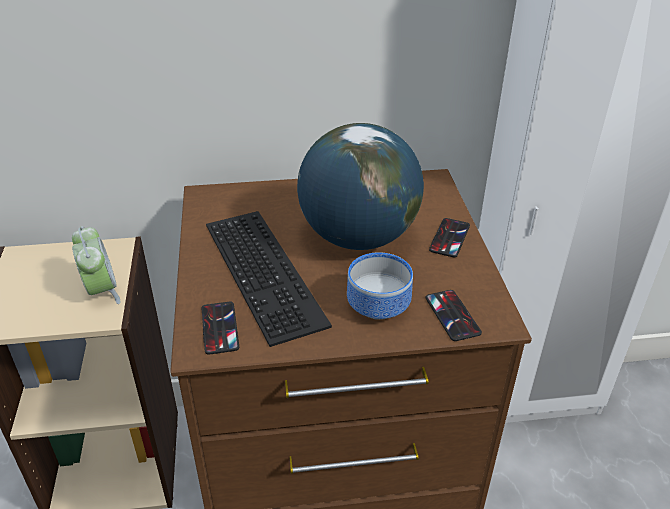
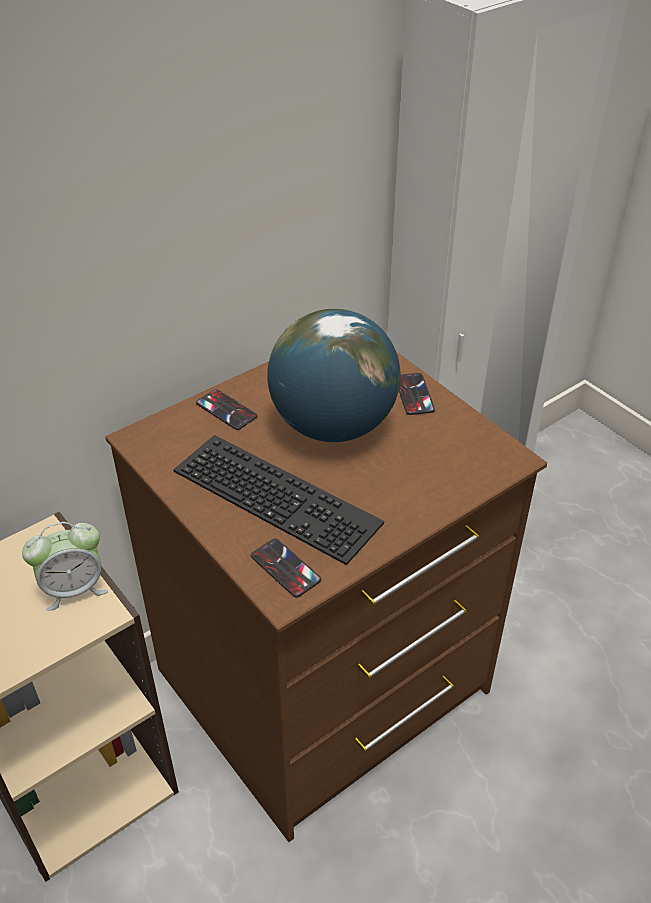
camera: 30 degrees left, 5 degrees up
alarm clock [72,226,121,304] -> alarm clock turned 120 degrees clockwise [22,522,108,611]
bowl [347,252,413,320] -> none
phone [425,290,482,341] -> phone moved to [196,389,257,430]

